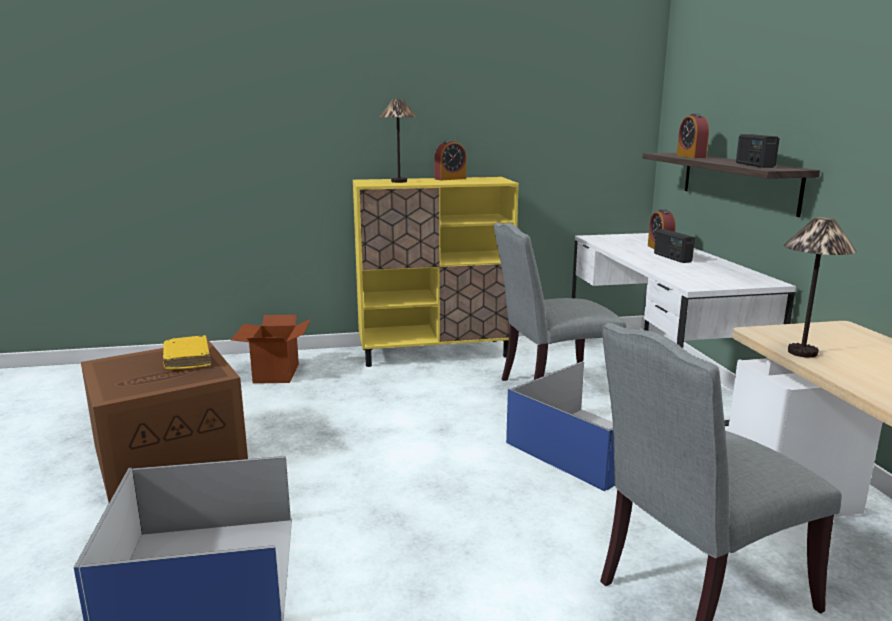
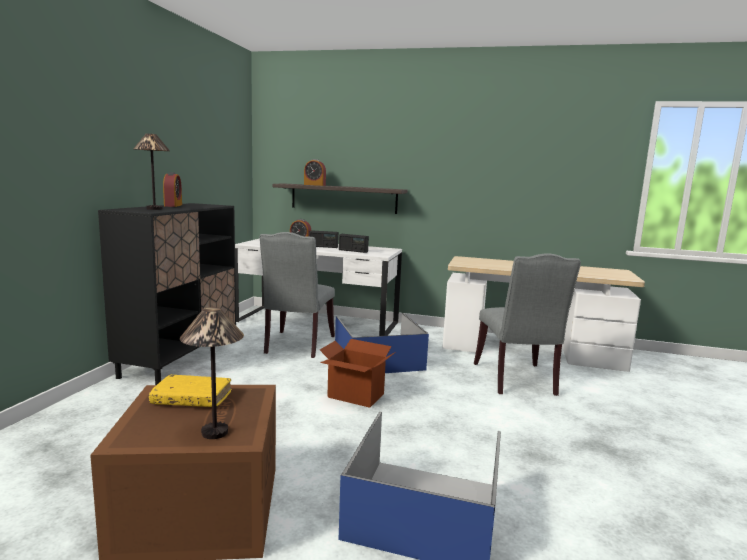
camera: 65 degrees left, 5 degrees down
cardboard box [231,315,311,383] -> cardboard box moved to [320,339,395,408]
yellow cabinet [353,177,519,367] -> black cabinet [98,203,236,385]
radio [736,134,780,168] -> radio moved to [339,234,369,253]
table lamp [784,217,857,358] -> table lamp moved to [180,307,244,439]

